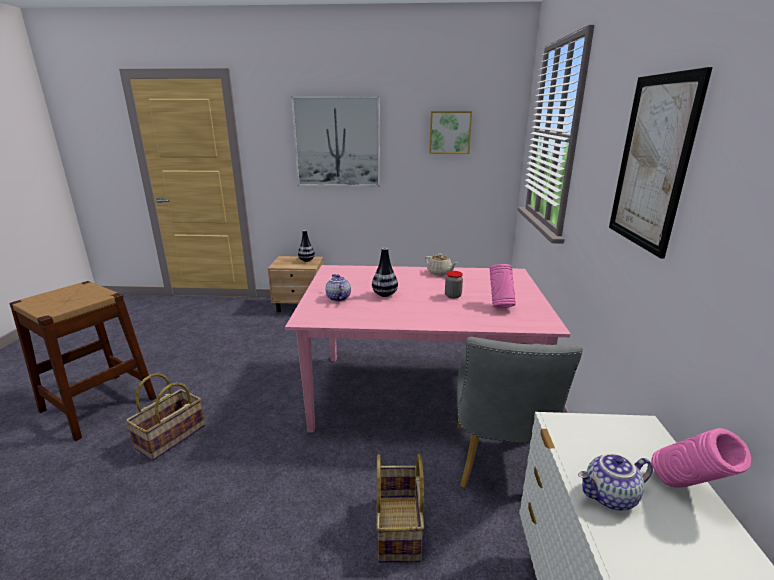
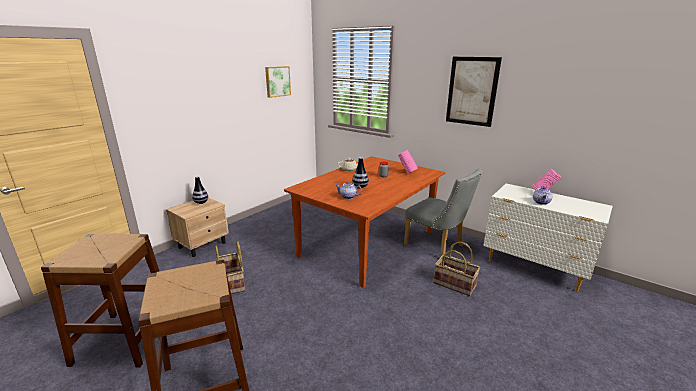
camera: 55 degrees left, 0 degrees up
basket [126,373,205,461] -> basket moved to [215,241,245,294]
pink dining table [285,265,571,433] -> brown dining table [284,156,445,288]
picture [291,96,380,187] -> none
none -> brown stool [41,234,159,367]

